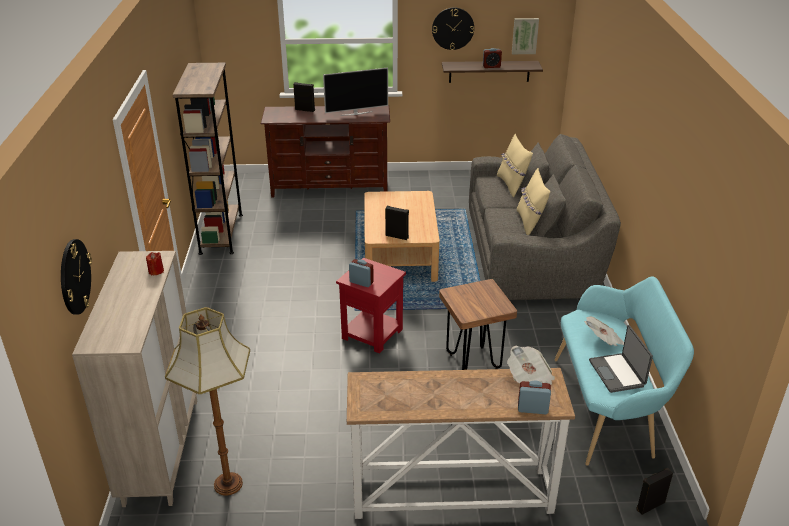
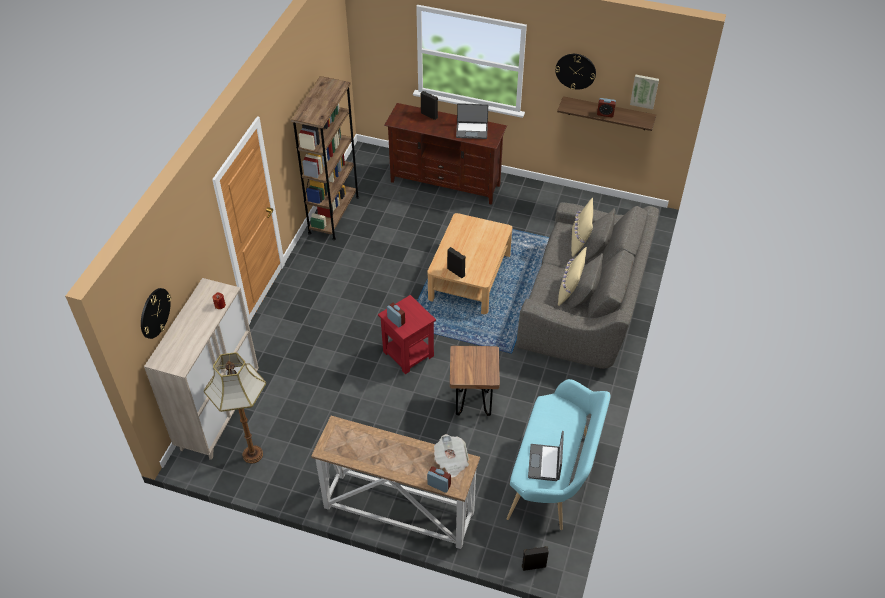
camera: 20 degrees right, 15 degrees up
television [323,68,388,116] -> laptop [456,103,488,139]
newspaper [584,317,624,346] -> none

